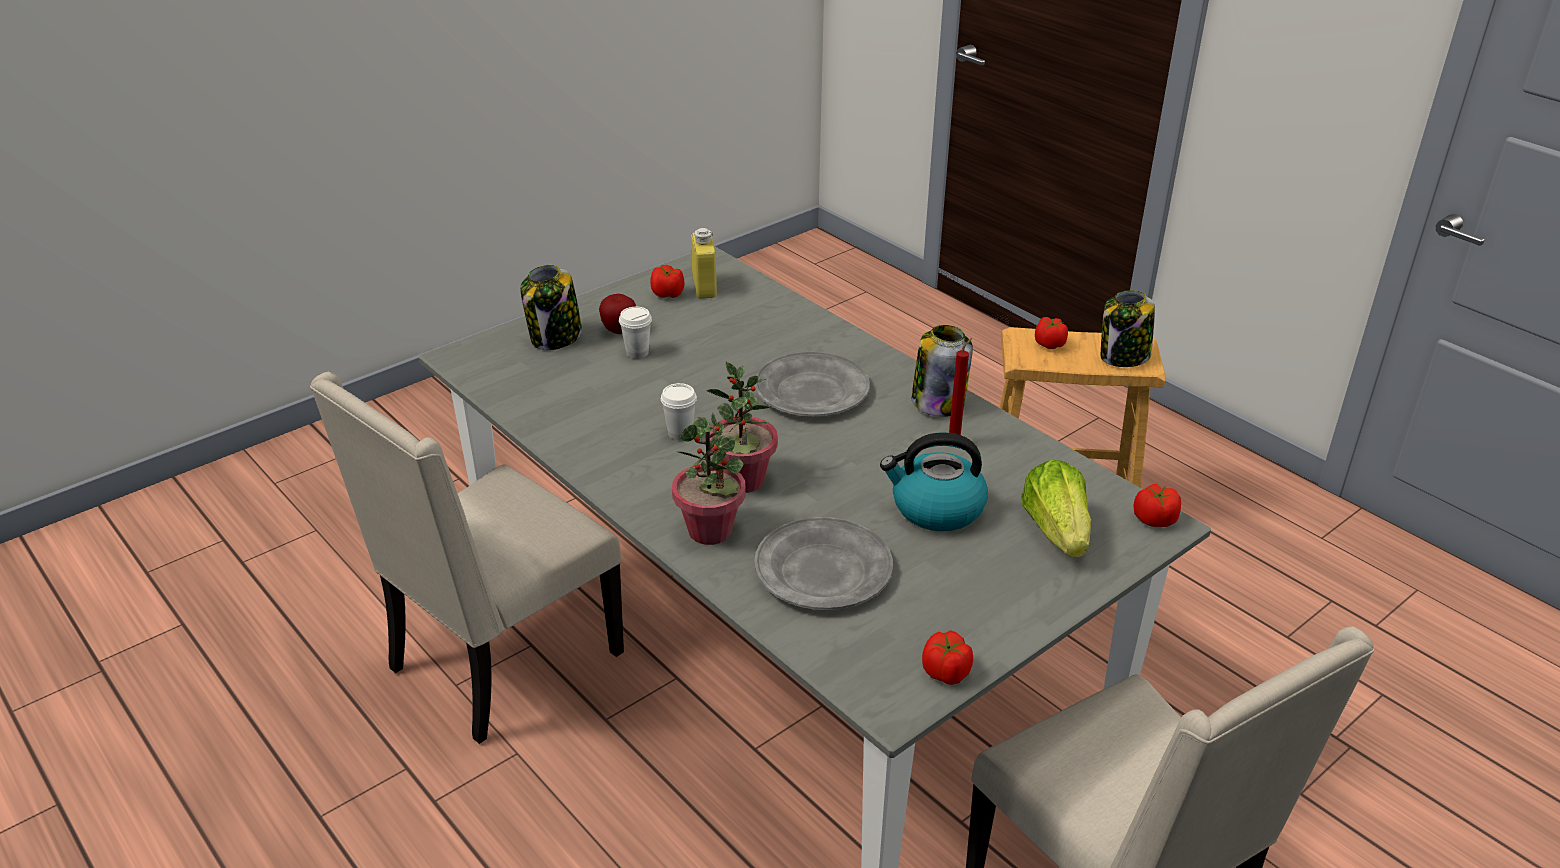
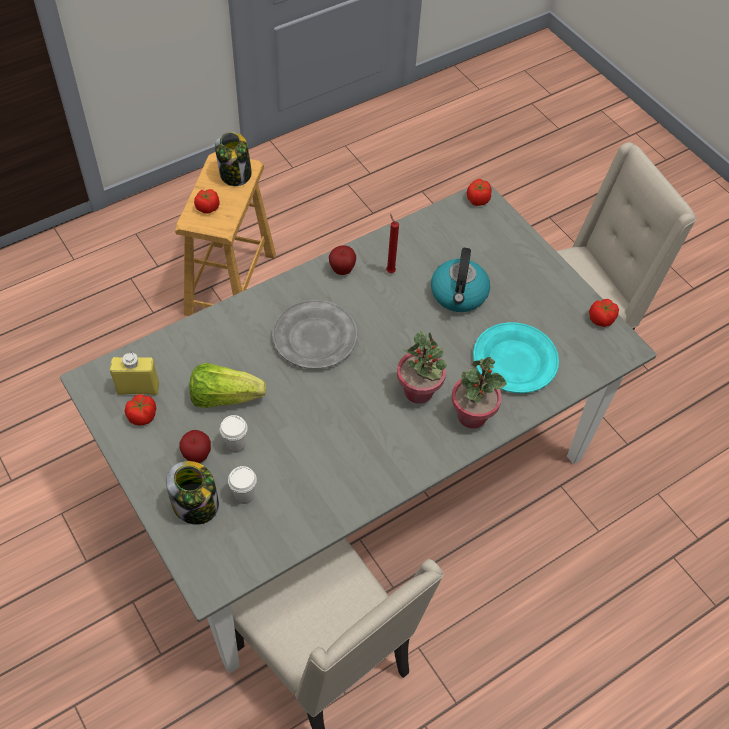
camera: 85 degrees left, 20 degrees up
white cup [661,383,697,440] -> white cup moved to [228,466,257,504]
grey plate [754,517,893,610] -> turquoise plate [473,322,559,393]
jar [912,325,973,417] -> apple [329,245,356,275]
lettuce [1021,459,1091,557] -> lettuce moved to [189,363,266,408]

